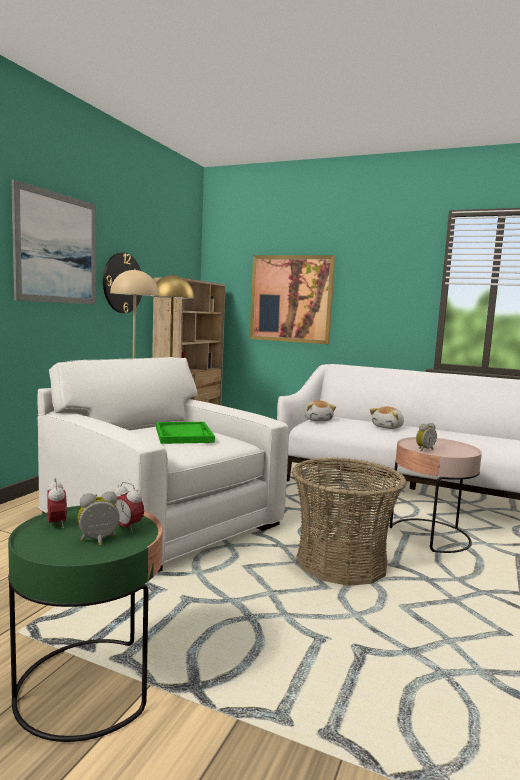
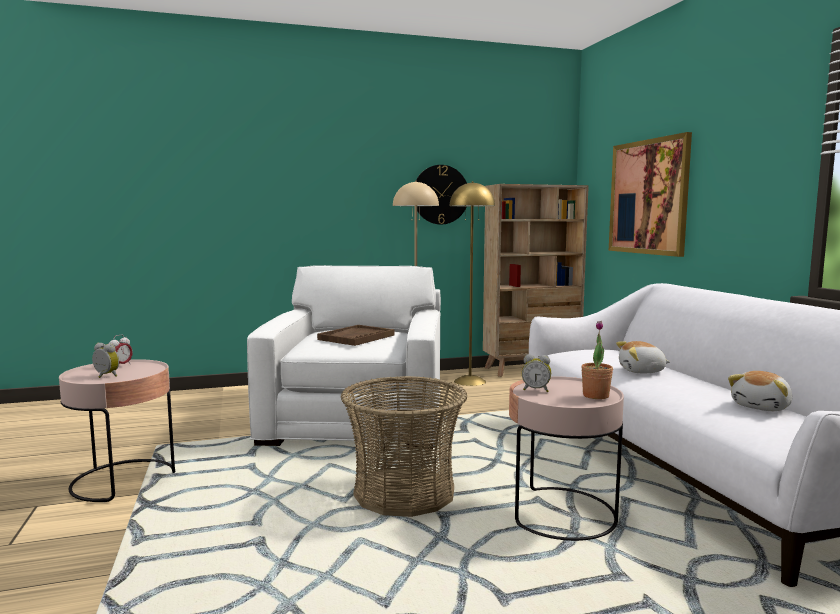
camera: 50 degrees right, 0 degrees up
green side table [8,506,163,742] -> pink side table [59,359,175,502]
picture [11,180,96,305] -> none
alarm clock [113,482,144,533] -> none
green tray [156,422,215,444] -> brown tray [317,325,395,346]
plush toy [304,400,336,421] -> plush toy moved to [728,371,793,411]
none -> potted plant [581,321,613,399]

